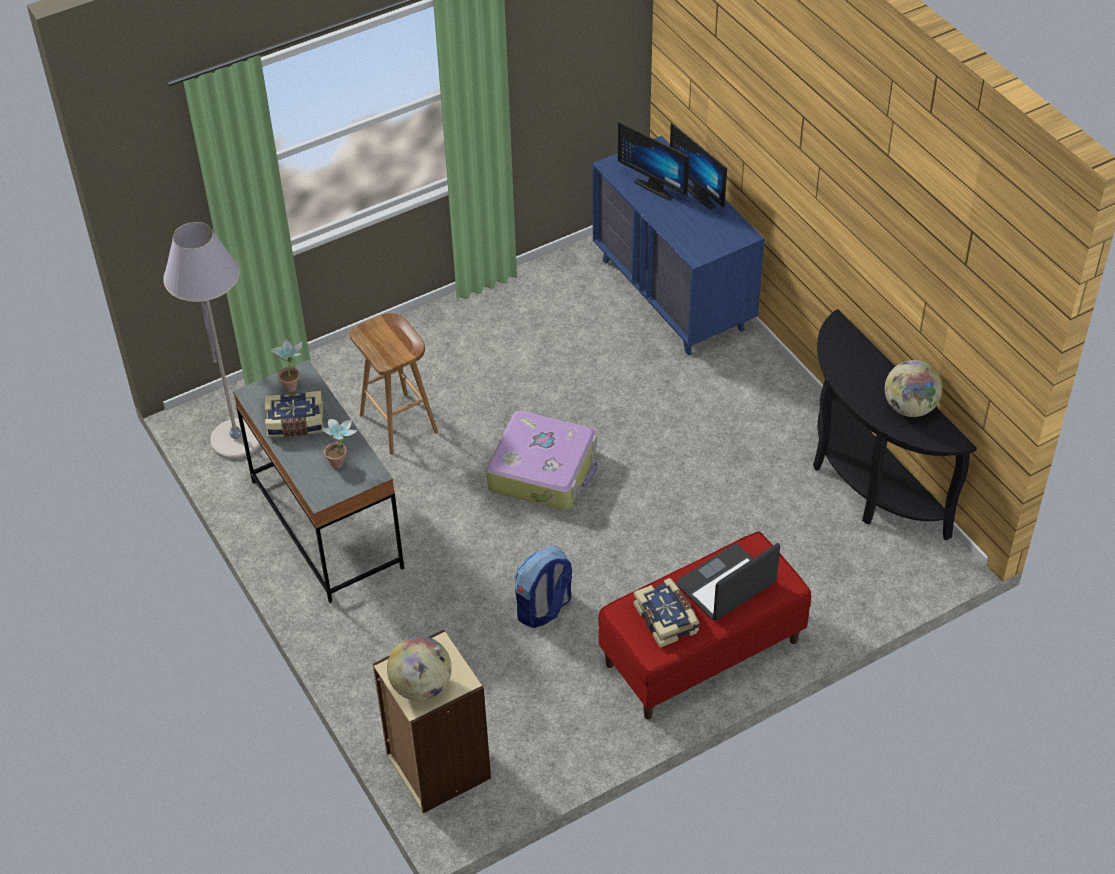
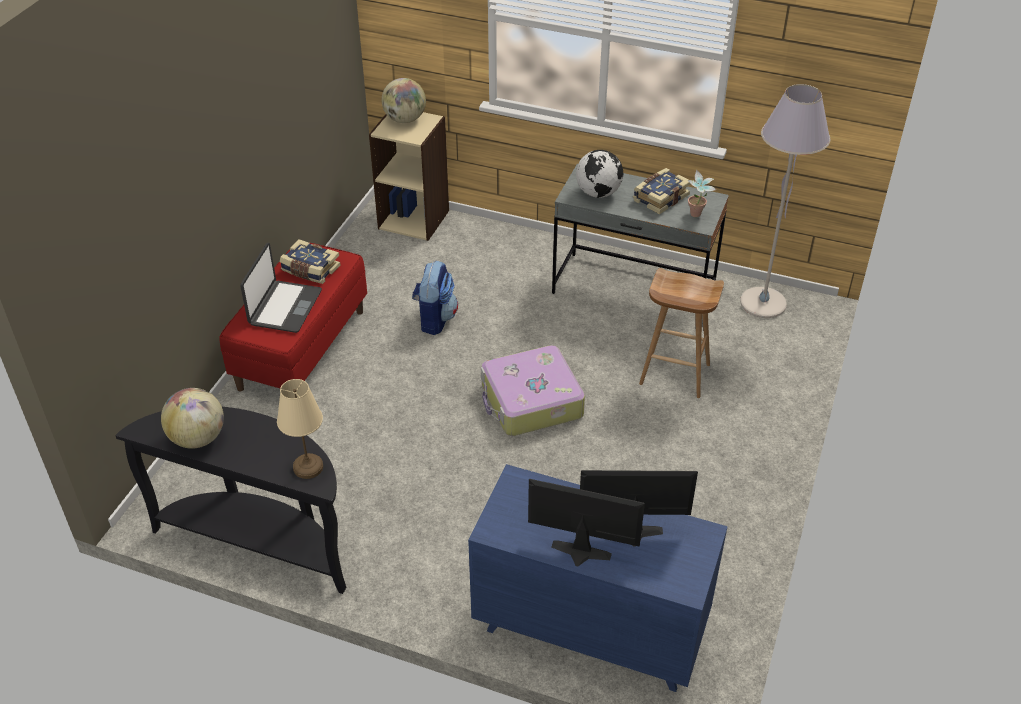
camera: 140 degrees right, 5 degrees down
potted plant [321,419,357,469] -> globe [576,150,623,198]
none -> beige table lamp [277,379,323,479]

